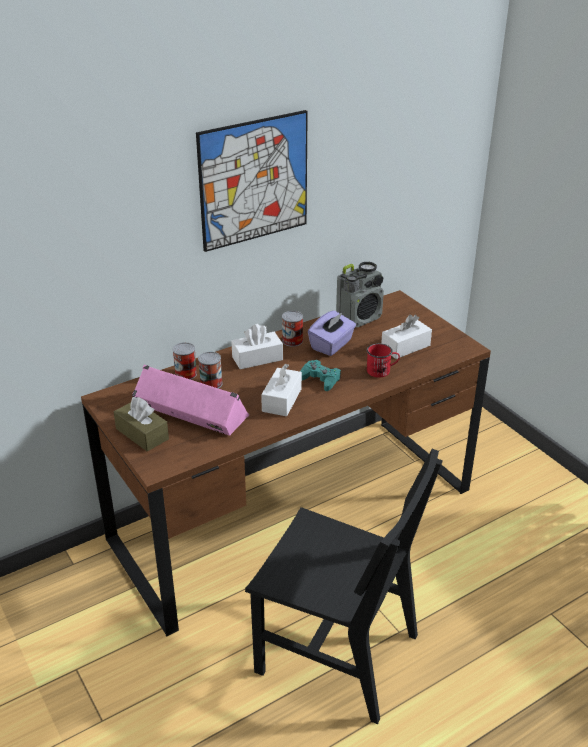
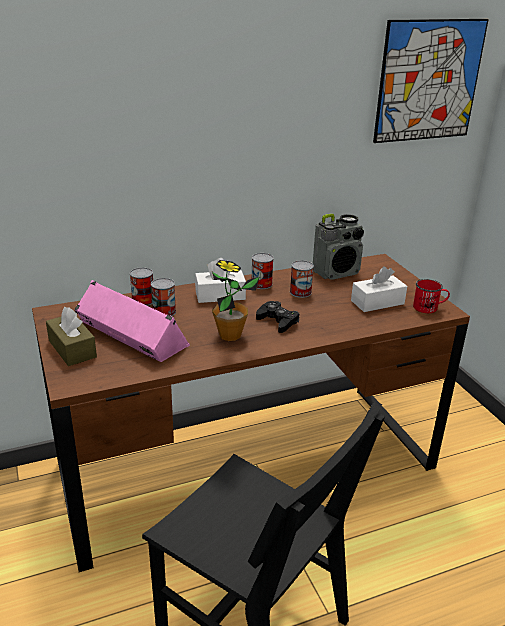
camera: 10 degrees right, 5 degrees down
picture [196,110,308,252] -> picture moved to [373,19,489,143]
white tissue box [261,364,302,417] -> potted plant [212,260,259,341]
turquoise game controller [300,360,341,391] -> black game controller [256,301,299,333]
purple tissue box [308,310,356,356] -> can [290,260,314,298]
red mug [367,343,400,378] -> red mug moved to [413,279,450,313]

